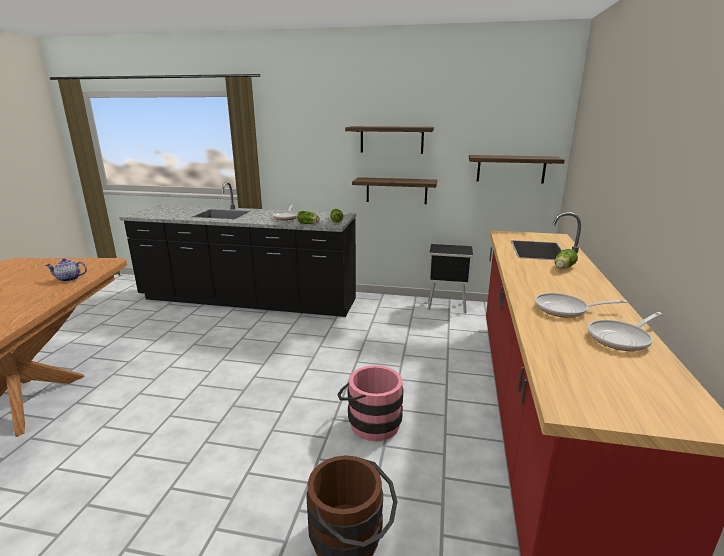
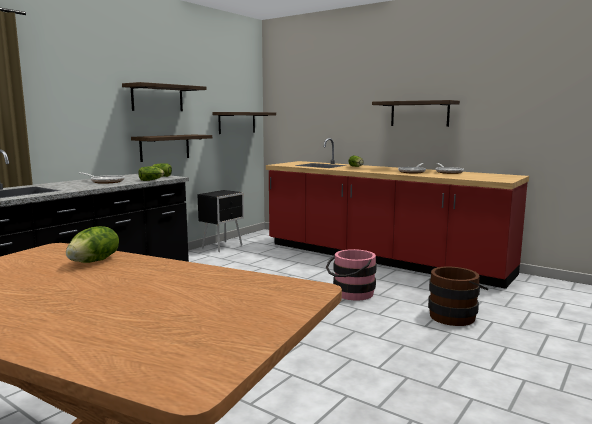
camera: 65 degrees left, 10 degrees down
teapot [46,258,87,282] -> lettuce [66,226,119,263]
none -> shelf [372,100,460,127]

